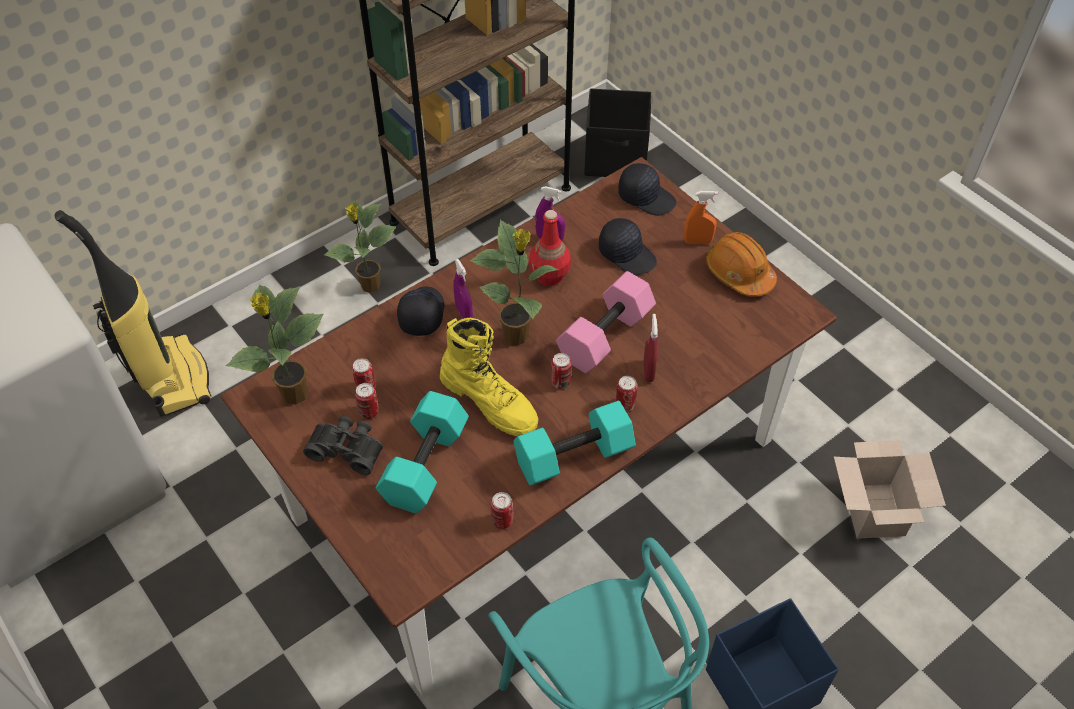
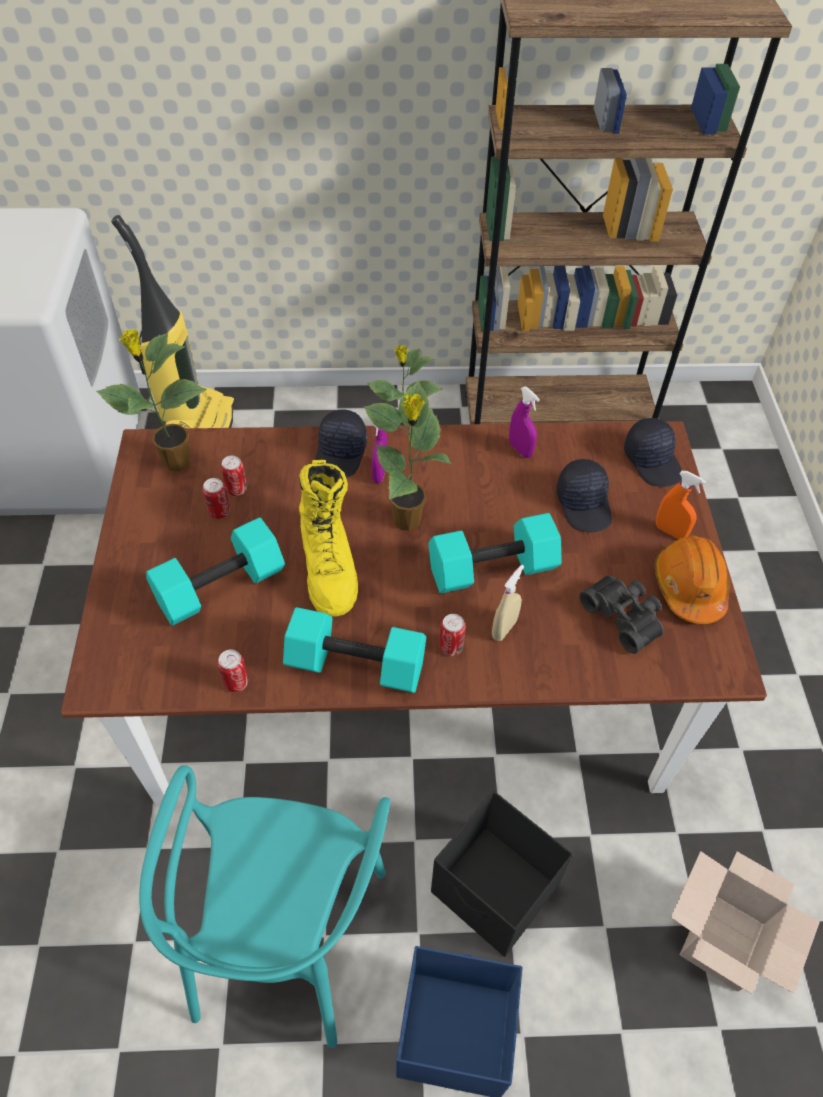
camera: 35 degrees right, 0 degrees up
black binoculars [303,416,383,475] -> black binoculars moved to [579,575,664,654]
black cap [397,287,445,336] -> black cap turned 150 degrees clockwise [315,409,367,478]
red bottle [529,210,571,286] -> none
can [551,353,572,389] -> none
pink dumbbell [556,271,656,373] -> turquoise dumbbell [428,513,562,594]
black storage box [584,88,651,177] -> black storage box moved to [431,791,573,957]
red spray bottle [644,314,658,382] -> beige spray bottle [492,565,524,641]

